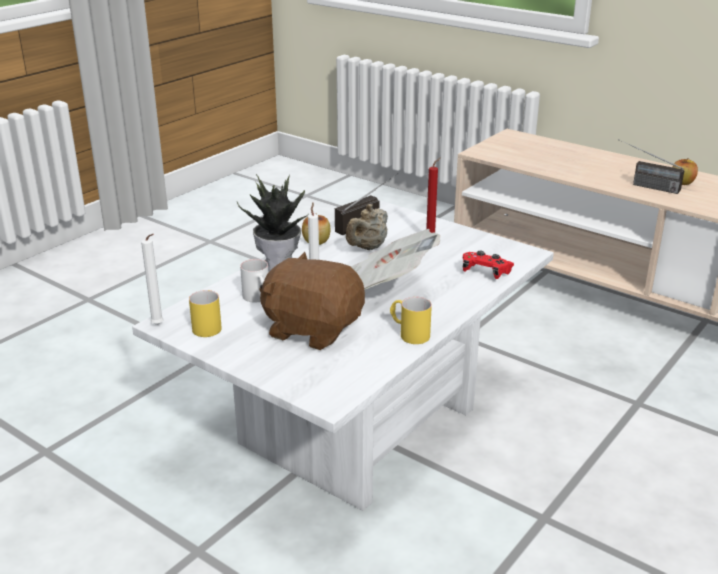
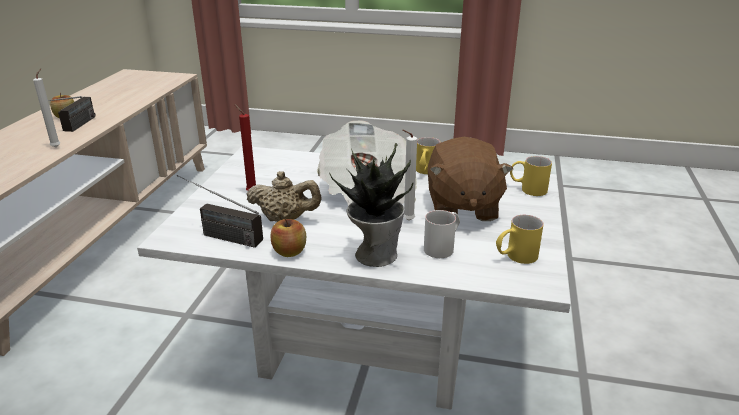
camera: 115 degrees left, 0 degrees up
white candle [141,234,164,325] -> white candle moved to [33,69,60,148]
red game controller [463,251,514,279] -> none
none -> yellow mug [510,156,552,196]

